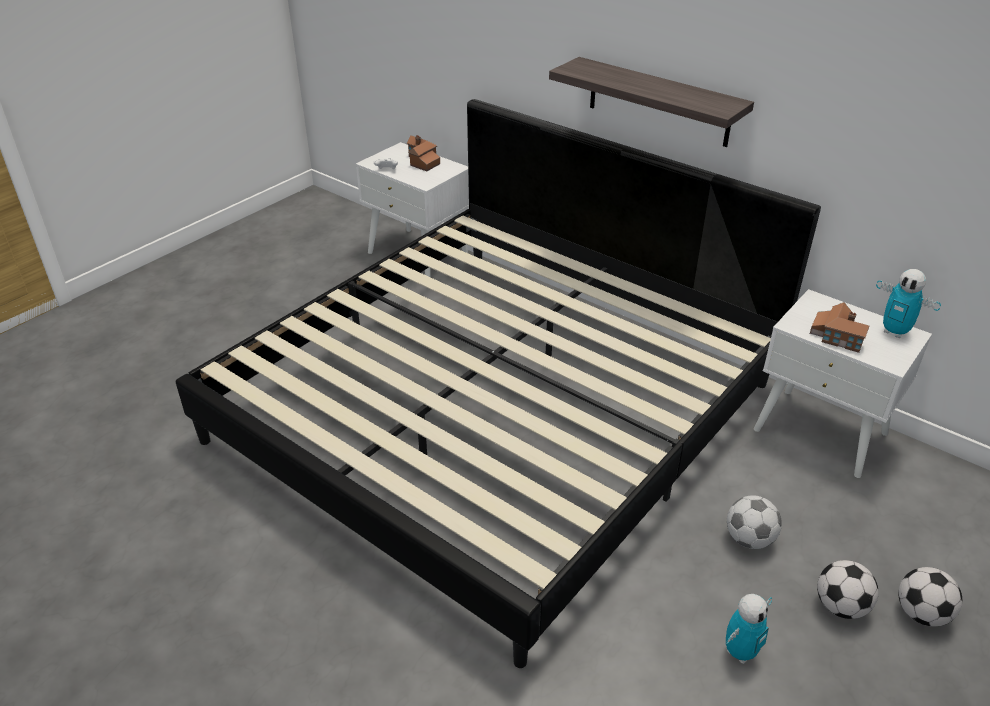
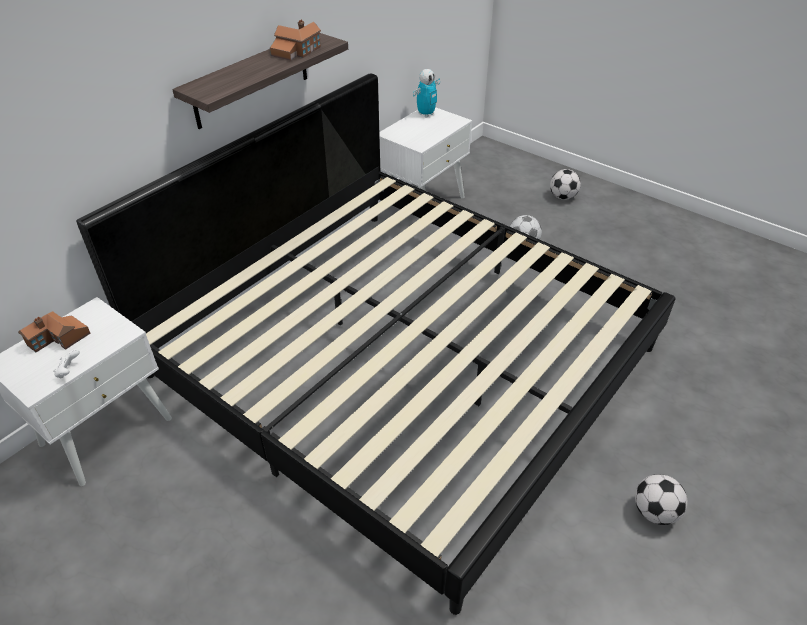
camera: 90 degrees left, 5 degrees up
toy robot [725,594,772,664] -> none
toy house [810,302,869,353] -> toy house moved to [270,19,321,61]
football [817,560,878,619] -> football moved to [635,474,687,525]

